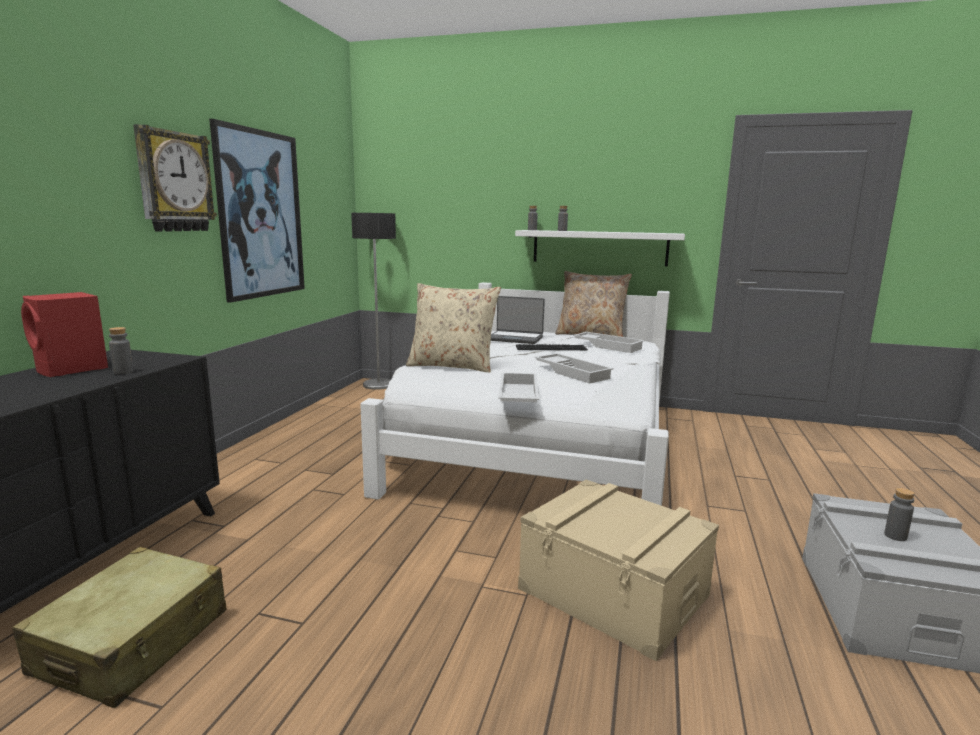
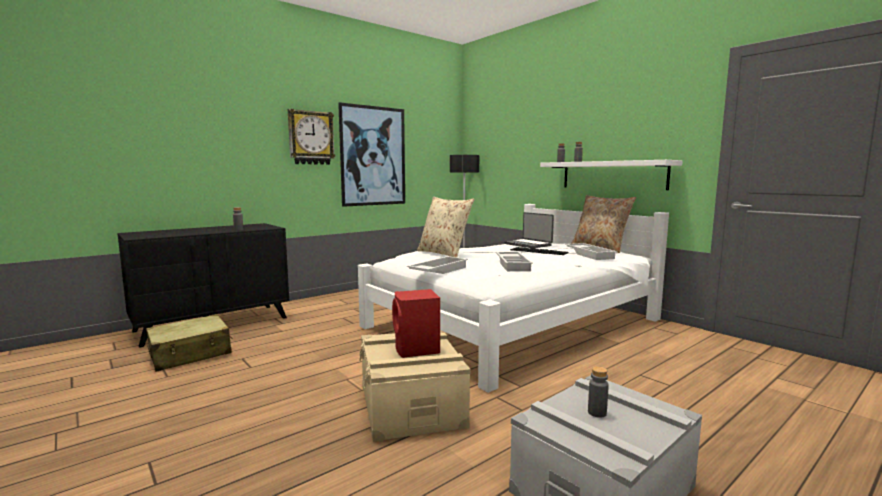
camera: 35 degrees right, 5 degrees down
red speaker [21,292,108,377] -> red speaker moved to [392,289,440,358]

